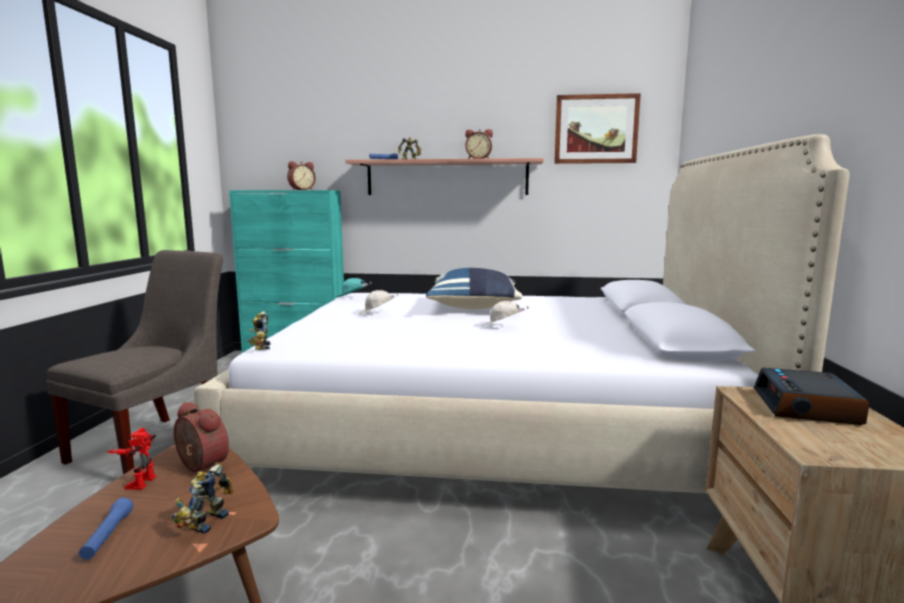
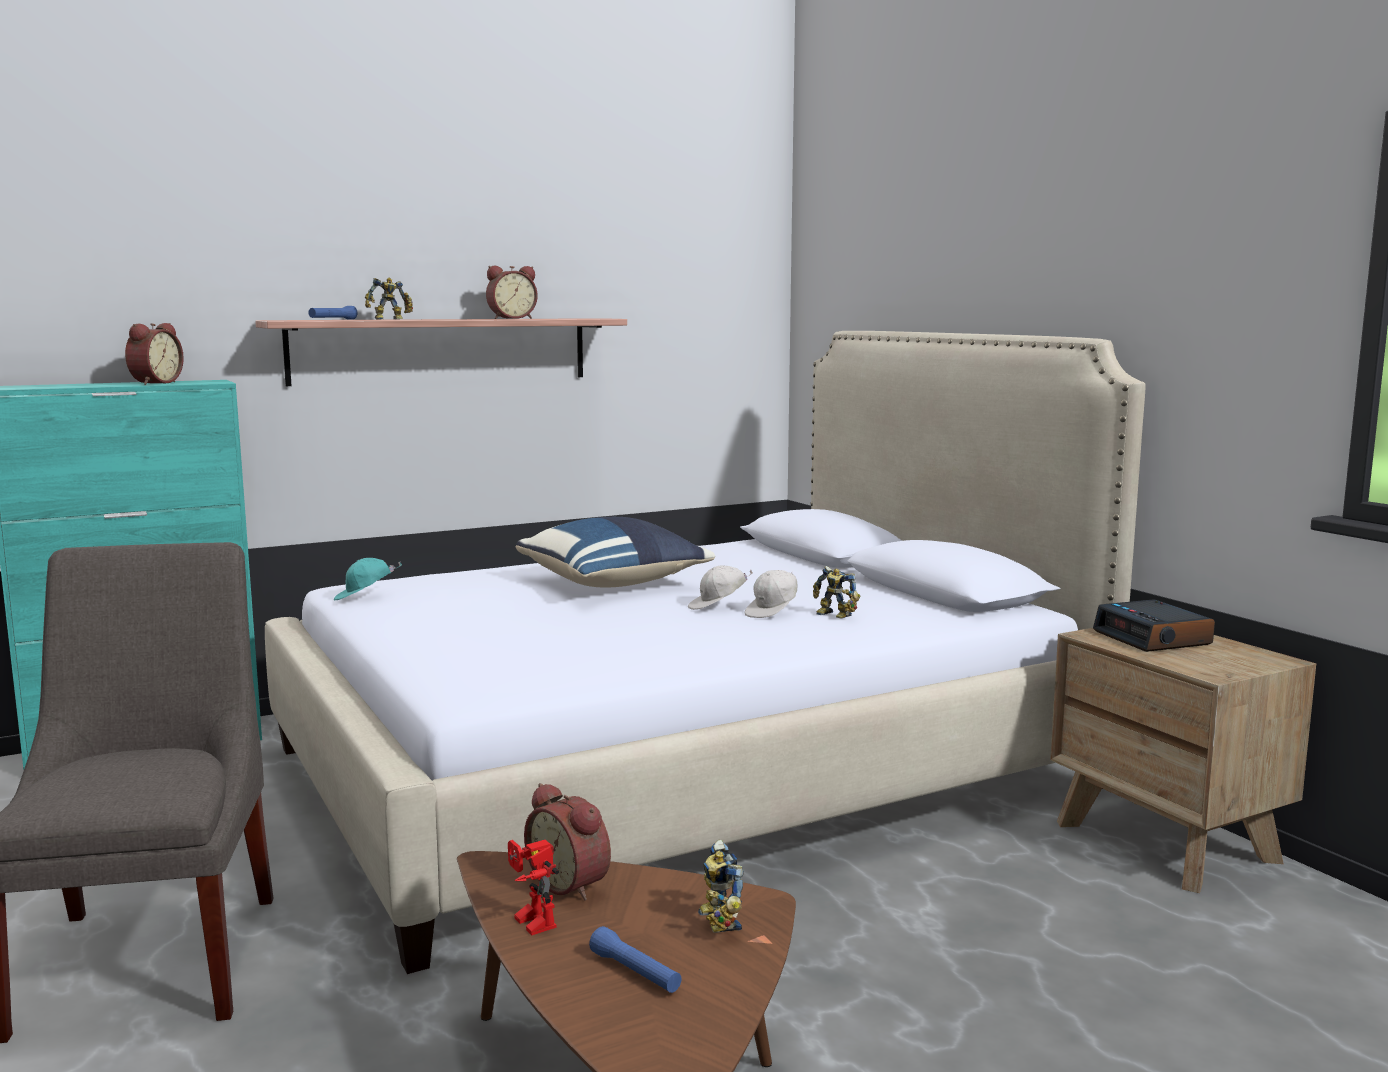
camera: 35 degrees left, 0 degrees up
alarm clock [174,402,229,472] -> alarm clock turned 135 degrees counterclockwise [524,783,611,901]
toy robot [248,311,270,350] -> toy robot moved to [813,566,860,618]
white cap [358,290,398,315] -> white cap moved to [745,570,798,618]
picture [554,93,641,164] -> none

